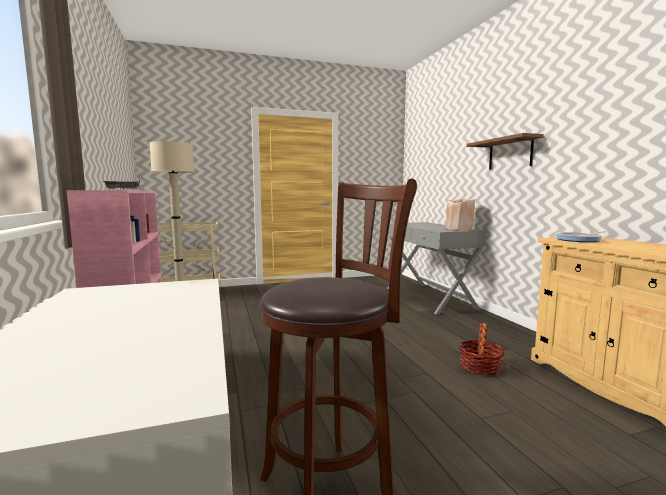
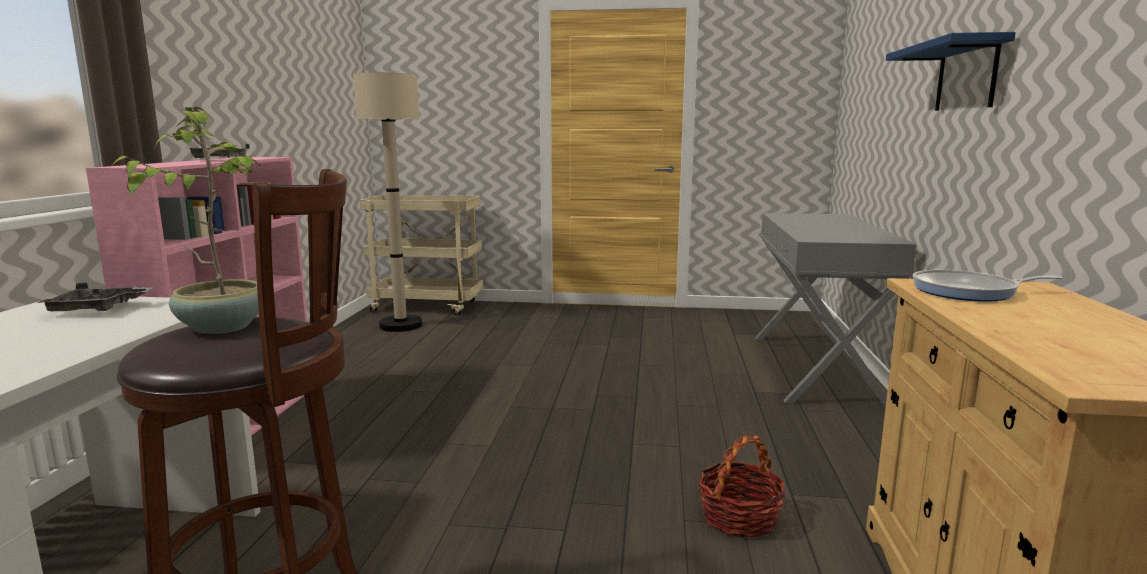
camera: 25 degrees right, 5 degrees up
beige vase [446,198,475,231] -> none
brown shelf [467,133,544,170] -> blue shelf [886,32,1016,111]
none -> grey tray [37,282,154,312]
none -> potted plant [109,107,263,334]

